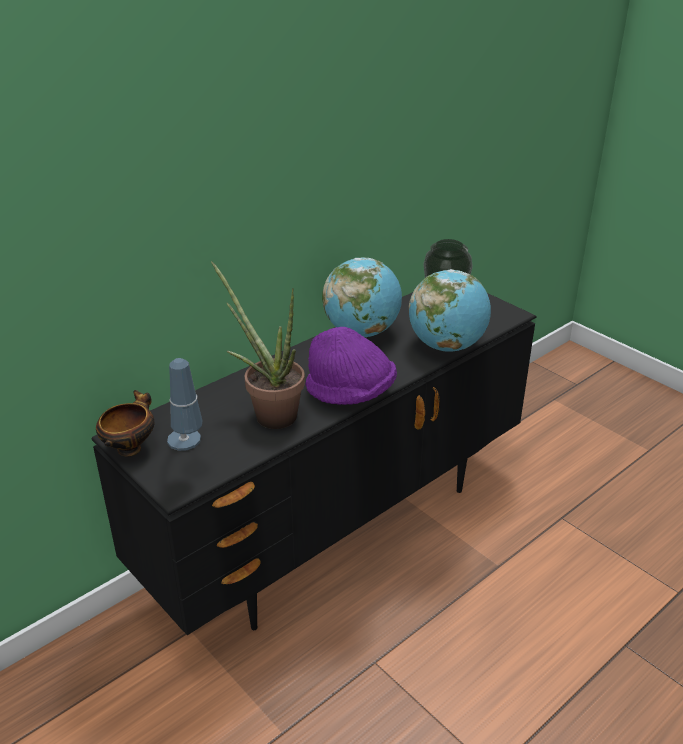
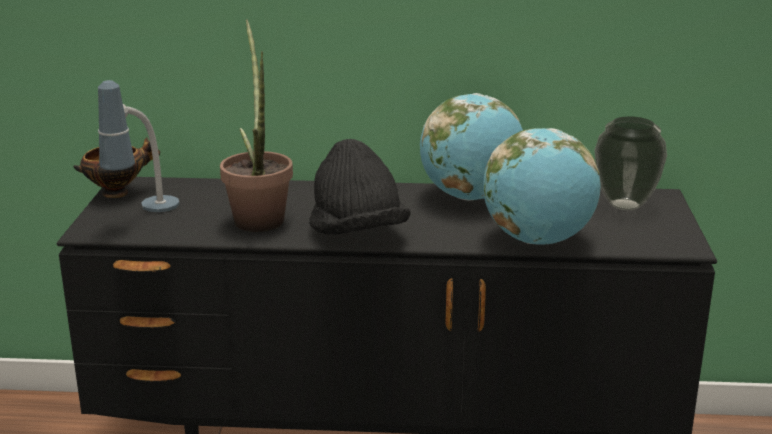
camera: 45 degrees right, 10 degrees down
purple hat [305,327,397,405] -> black hat [309,139,410,235]

